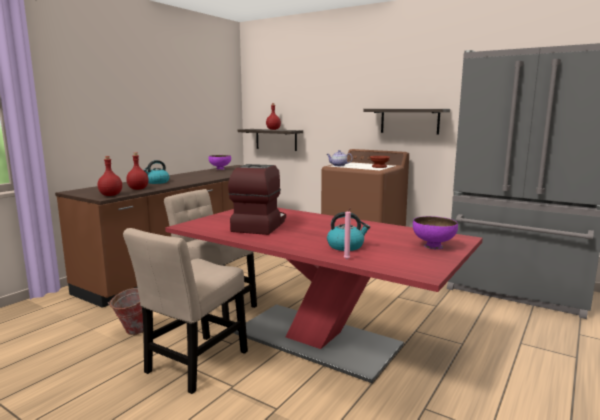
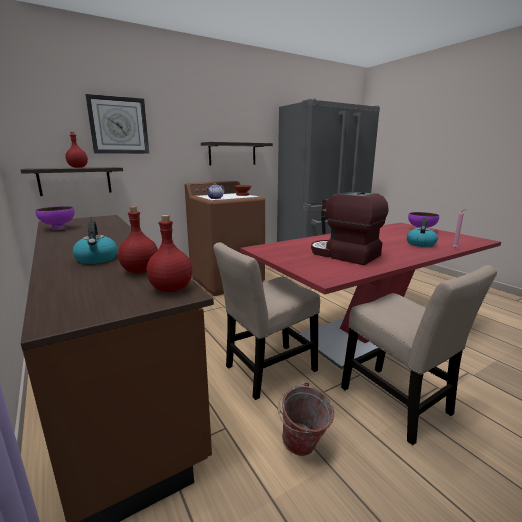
camera: 65 degrees left, 5 degrees up
none -> wall clock [85,94,149,154]

